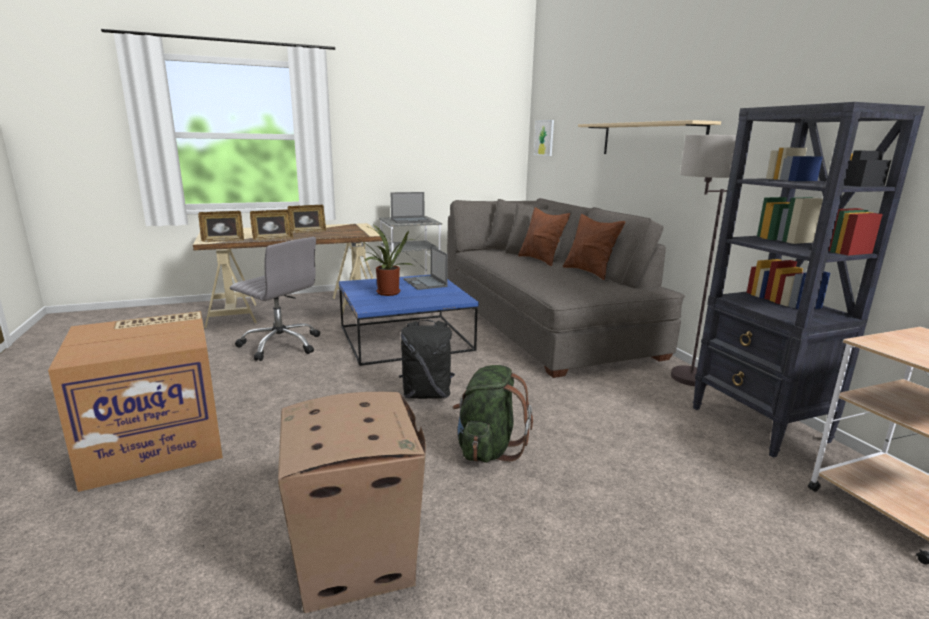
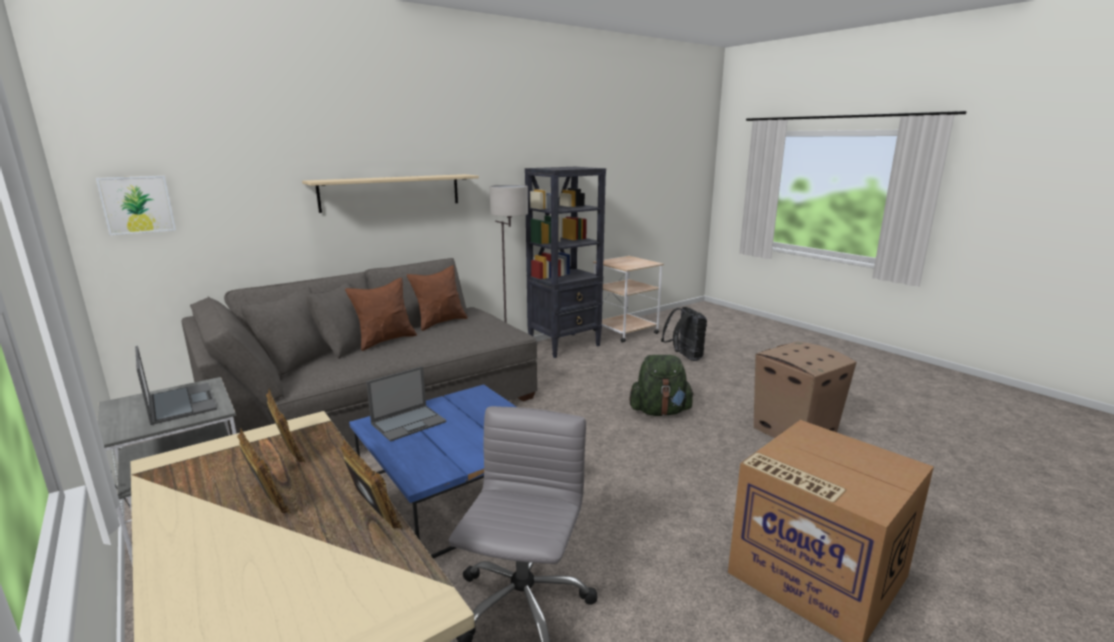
camera: 105 degrees left, 0 degrees up
picture frame [198,211,244,242] -> picture frame moved to [266,388,305,463]
potted plant [356,225,415,296] -> none
black backpack [399,320,455,399] -> black backpack moved to [661,307,707,361]

